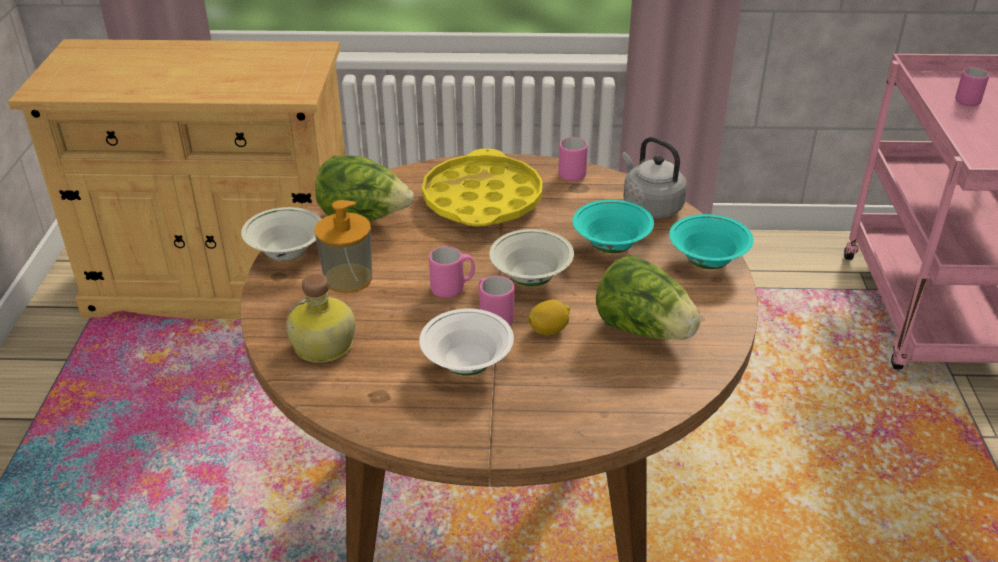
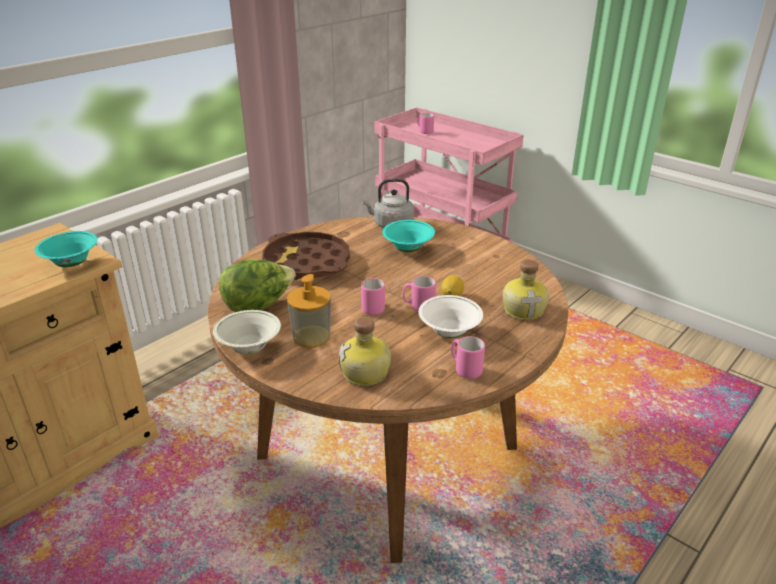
camera: 50 degrees left, 5 degrees down
yellow tray [422,149,543,226] -> brown tray [262,232,350,280]
white bowl [489,229,574,286] -> none
pink mug [558,137,588,181] -> pink mug moved to [451,336,485,379]
lettuce [596,255,701,340] -> none
turquoise bowl [669,214,753,269] -> turquoise bowl moved to [35,231,97,267]
none -> bottle [503,259,549,320]

